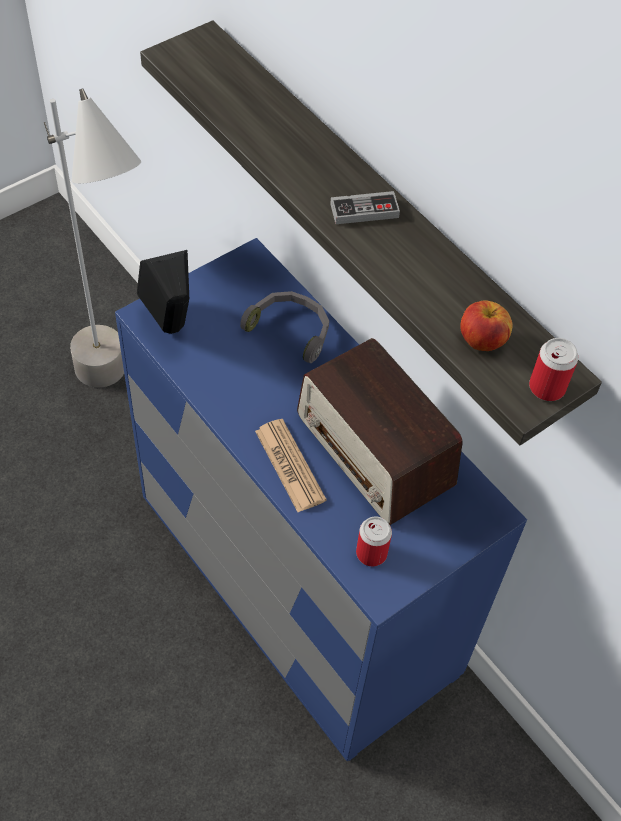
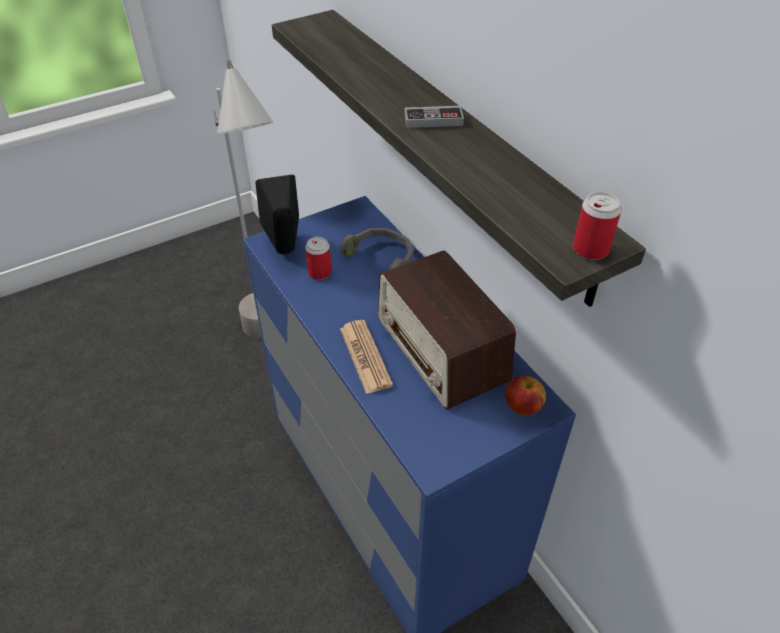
camera: 10 degrees right, 10 degrees down
can [356,516,392,566] -> can moved to [305,237,332,280]
apple [460,300,513,351] -> apple moved to [505,376,546,415]

